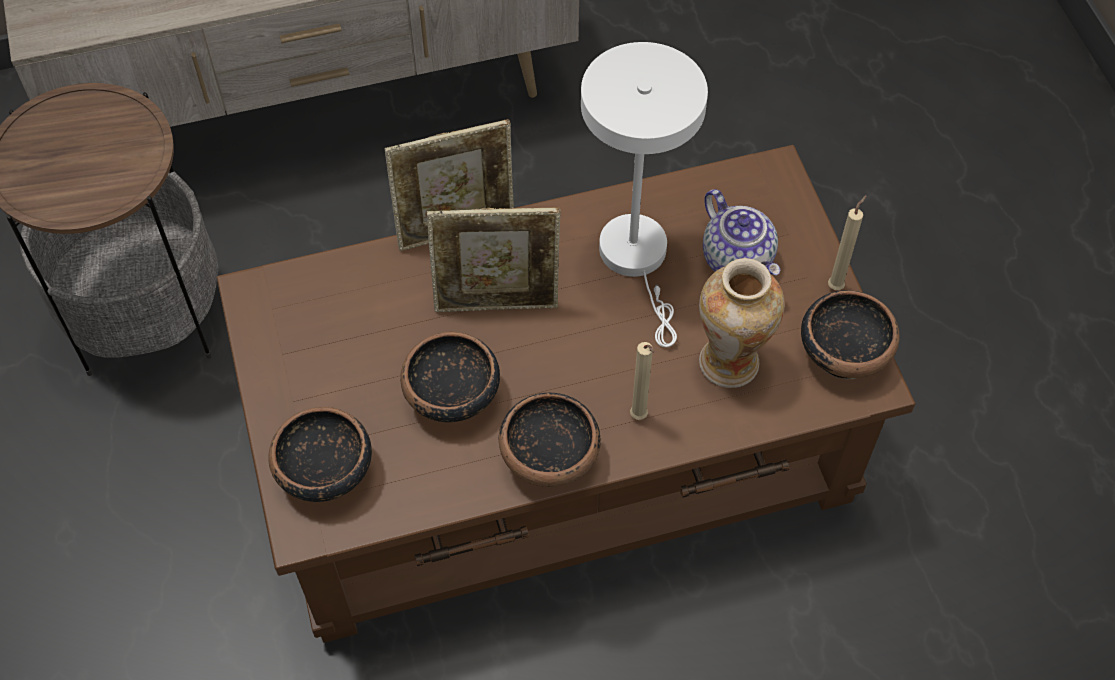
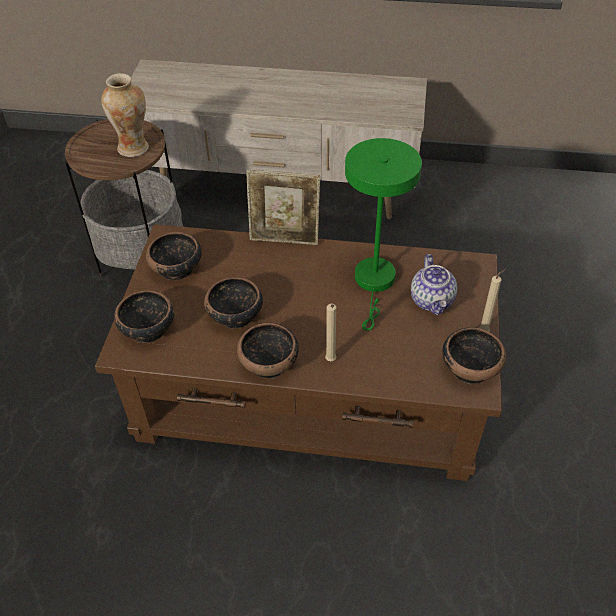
camera: 25 degrees right, 10 degrees down
picture frame [427,207,561,312] -> none
white table lamp [581,42,708,347] -> green table lamp [345,138,422,331]
vase [699,258,784,388] -> vase moved to [101,73,149,157]
none -> bowl [146,232,202,280]

